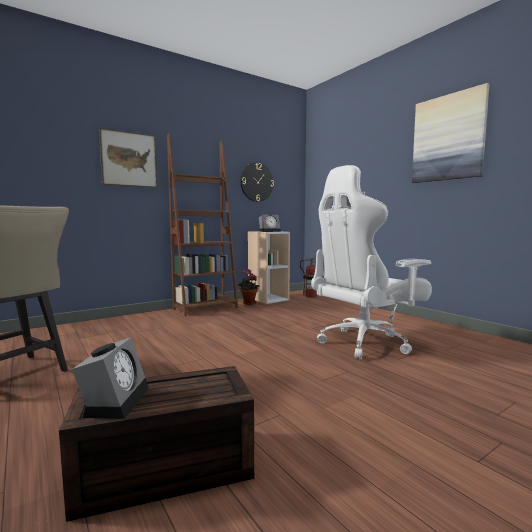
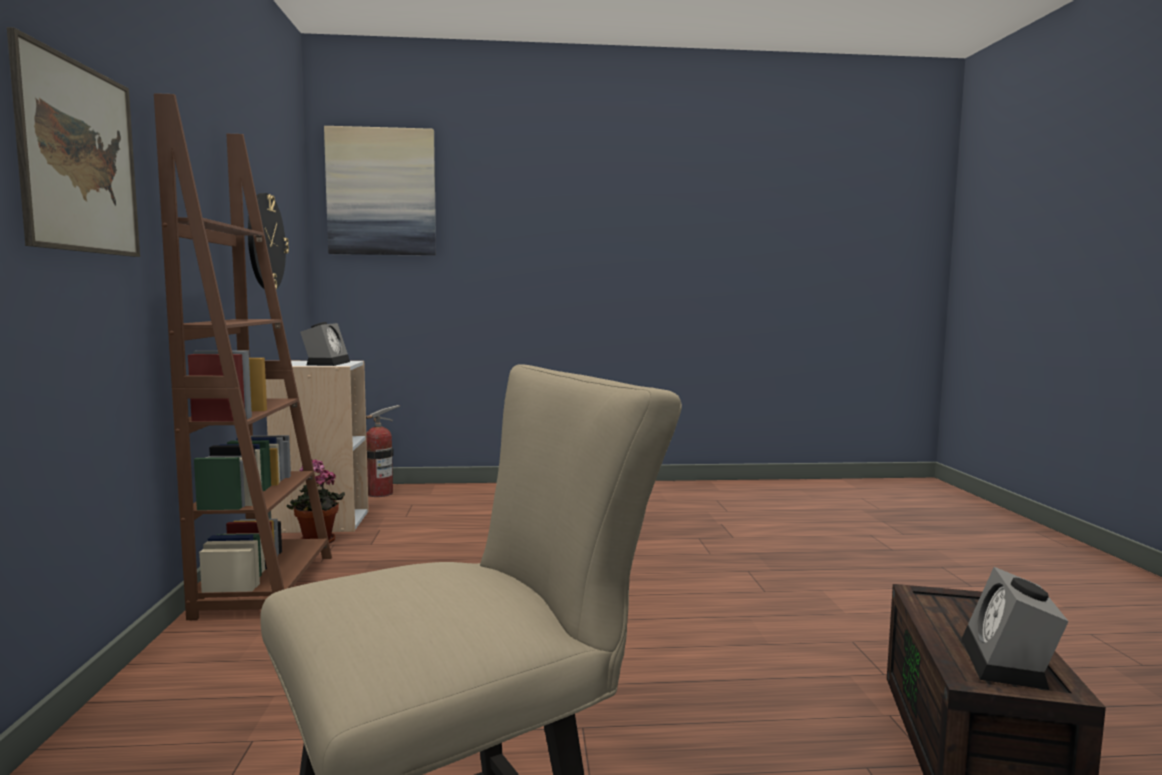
camera: 60 degrees left, 0 degrees up
alarm clock [72,337,149,419] -> alarm clock turned 105 degrees counterclockwise [962,567,1069,690]
white office chair [311,165,432,359] -> none
picture [412,83,489,183] -> picture moved to [324,126,436,256]

